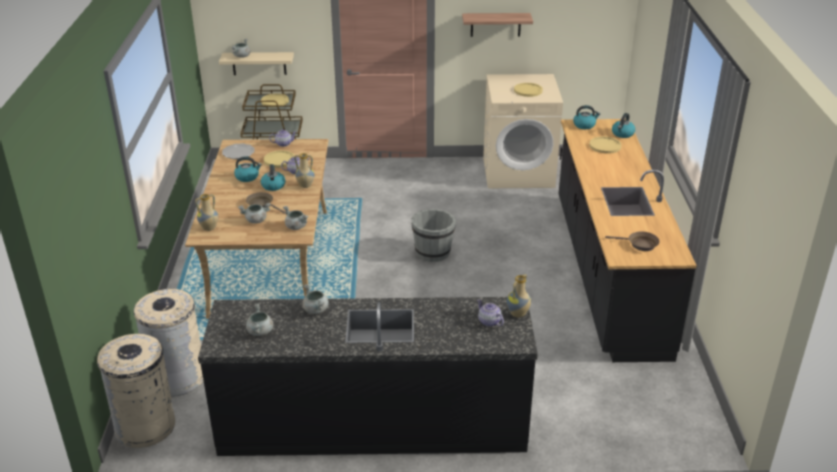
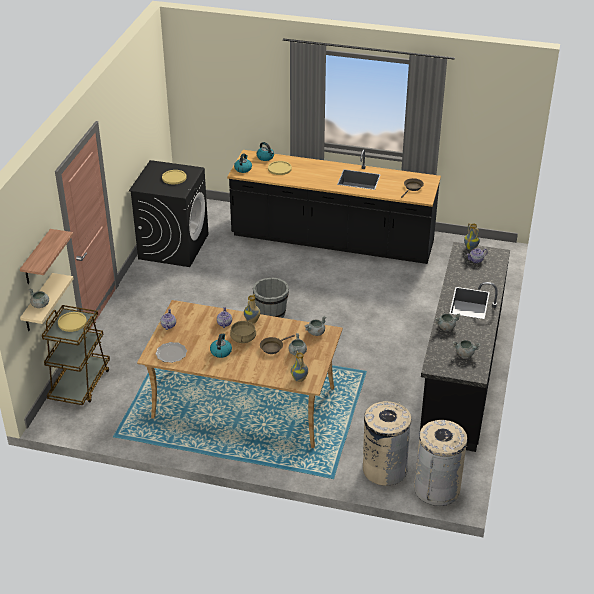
camera: 75 degrees left, 5 degrees up
kettle [261,164,286,191] -> beige cooking pot [230,321,256,343]
yellow plate [264,150,295,168] -> none
shelf [462,13,533,37] -> shelf moved to [20,229,73,284]
beige washing machine [483,74,563,188] -> black washing machine [129,160,208,267]

